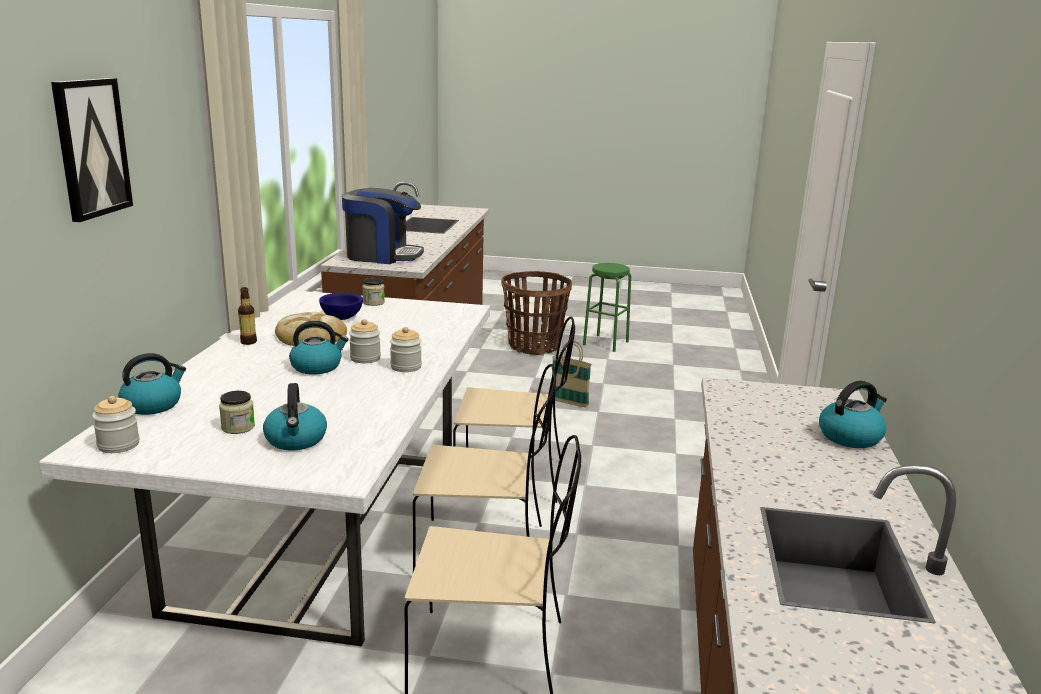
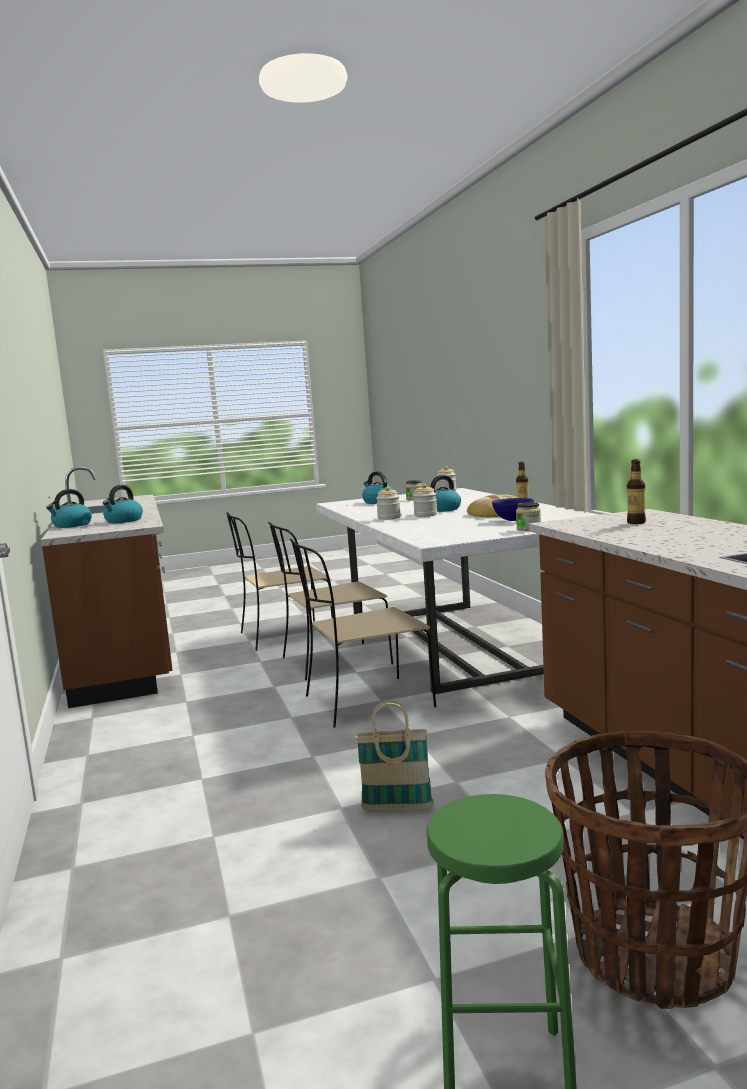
camera: 155 degrees right, 10 degrees down
picture [51,78,133,222] -> none
kettle [118,353,186,415] -> kettle moved to [103,485,143,523]
coffee machine [342,188,424,264] -> bottle [627,459,646,524]

